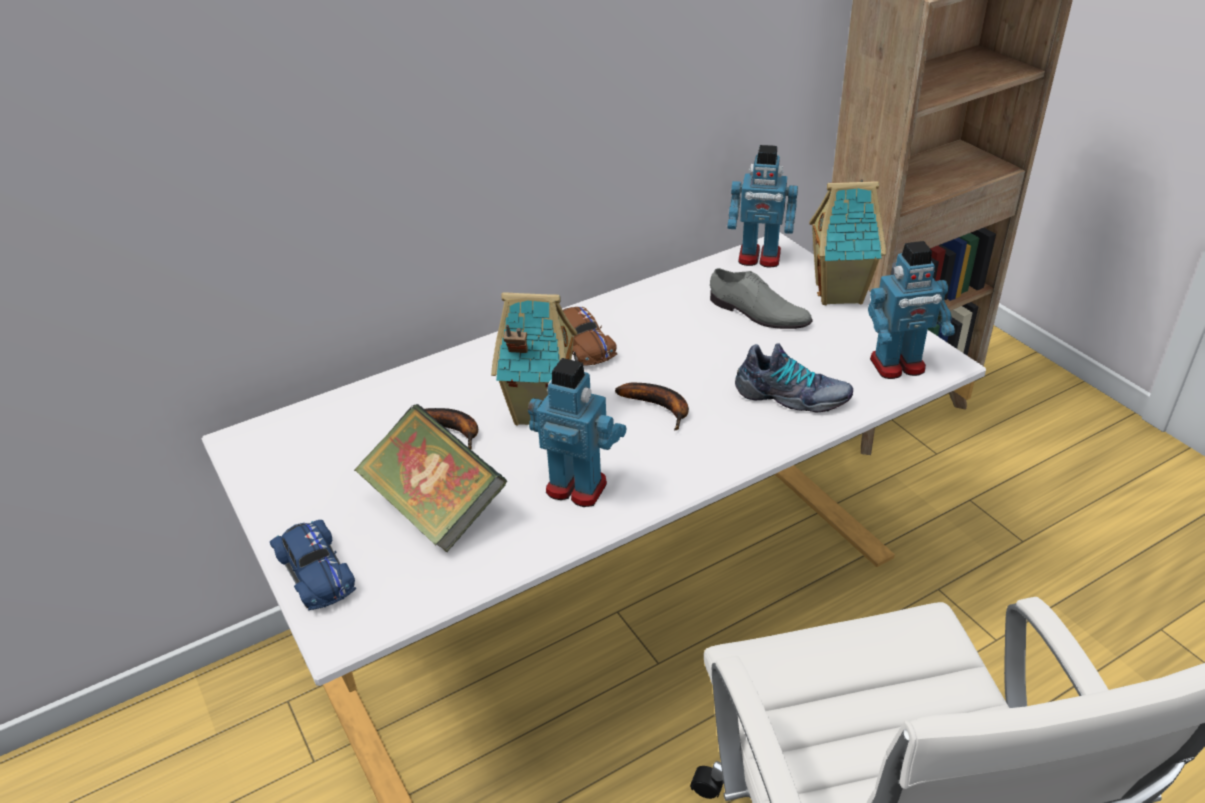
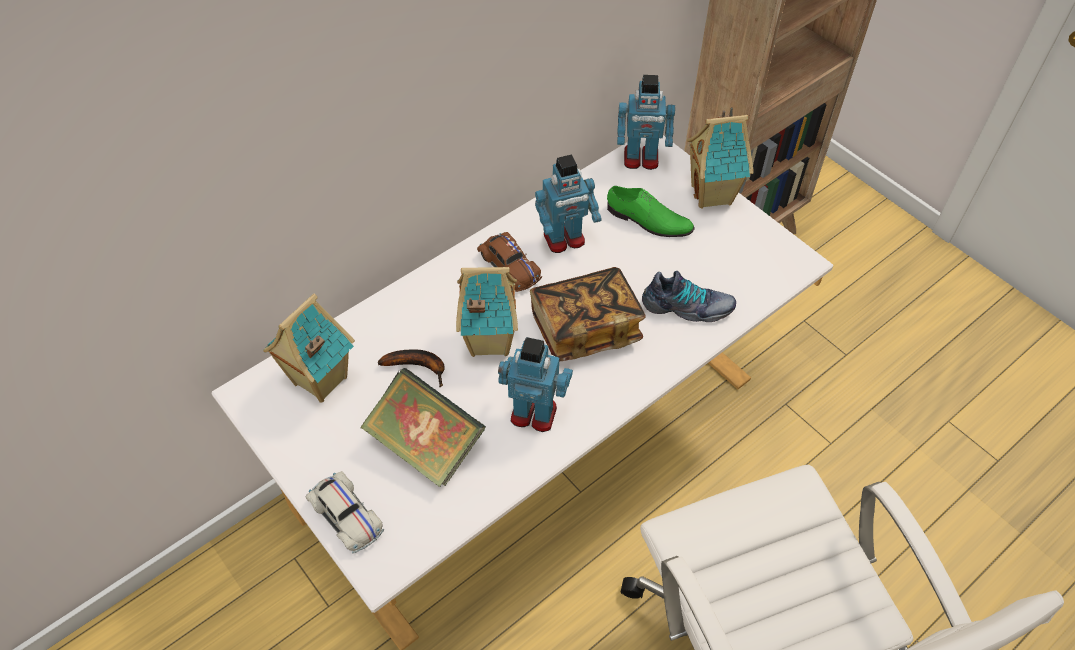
camera: 10 degrees left, 15 degrees up
blue toy car [270,520,356,610] -> white toy car [306,471,385,553]
banana [615,383,689,430] -> book [530,267,646,361]
grey shoe [710,268,813,329] -> green shoe [607,186,695,237]
toy robot [868,241,955,379] -> toy robot moved to [535,154,602,253]
none -> toy house [263,293,355,403]

